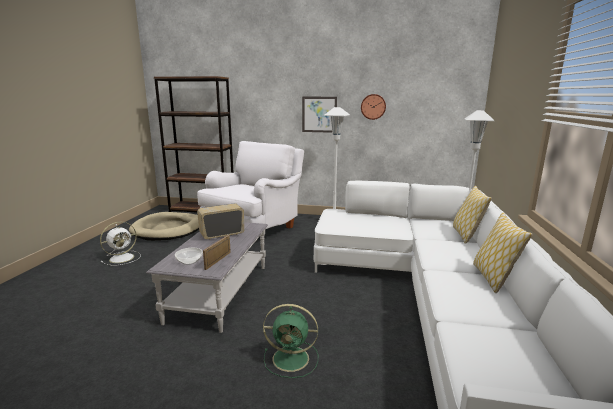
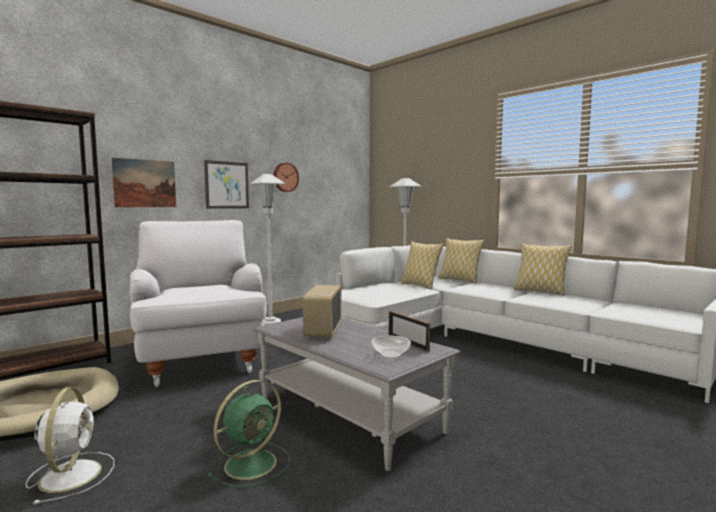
camera: 55 degrees left, 10 degrees down
green fan [263,304,318,378] -> green fan moved to [207,380,290,487]
none -> picture [111,158,176,207]
none -> pillow [400,241,444,290]

